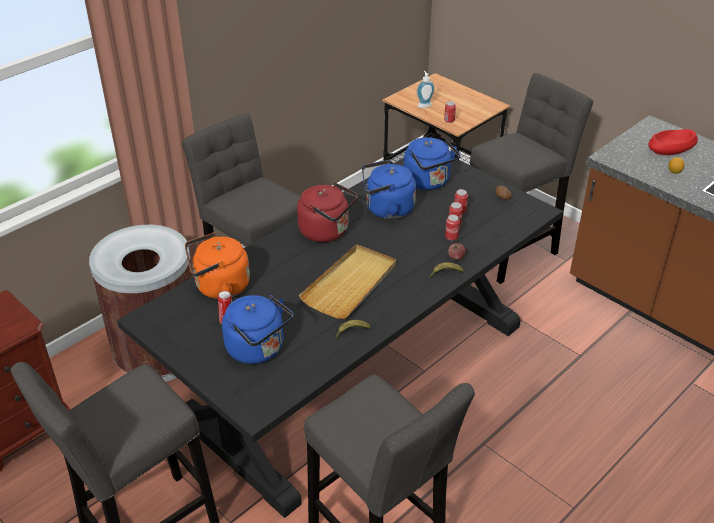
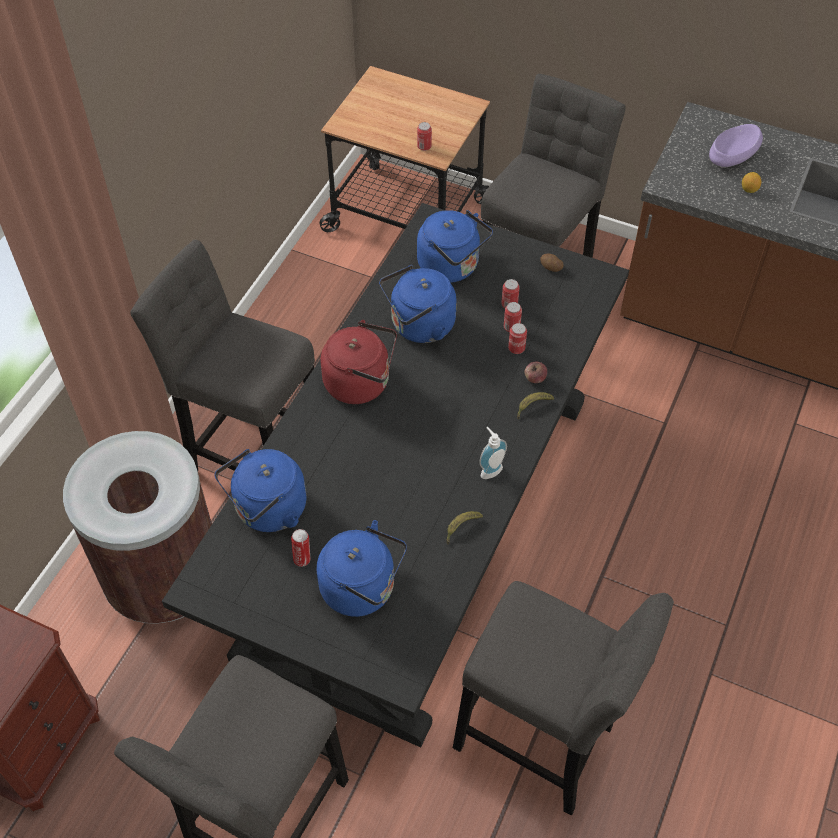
camera: 20 degrees left, 15 degrees up
orange kettle [185,232,250,299] -> blue kettle [215,449,307,532]
beige tray [299,244,396,319] -> none
soap dispenser [417,71,435,108] -> soap dispenser moved to [479,427,507,479]
red bowl [648,129,698,156] -> purple bowl [709,124,763,168]

